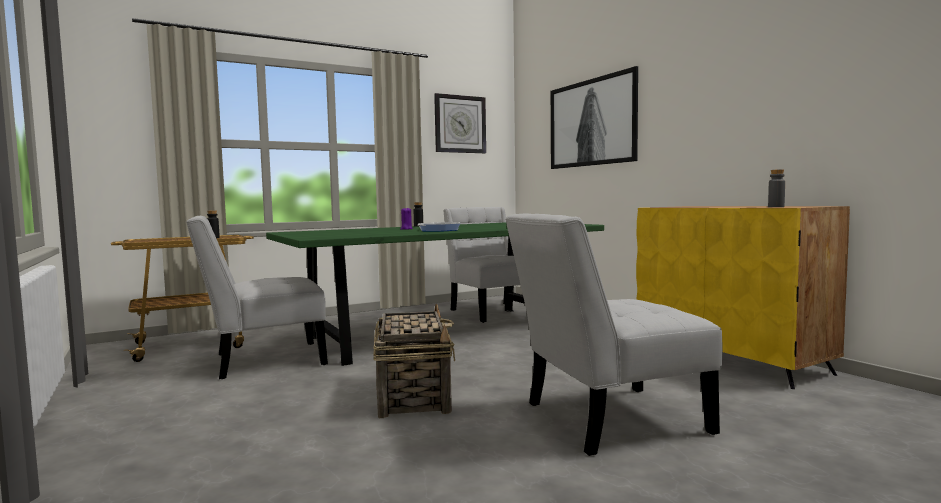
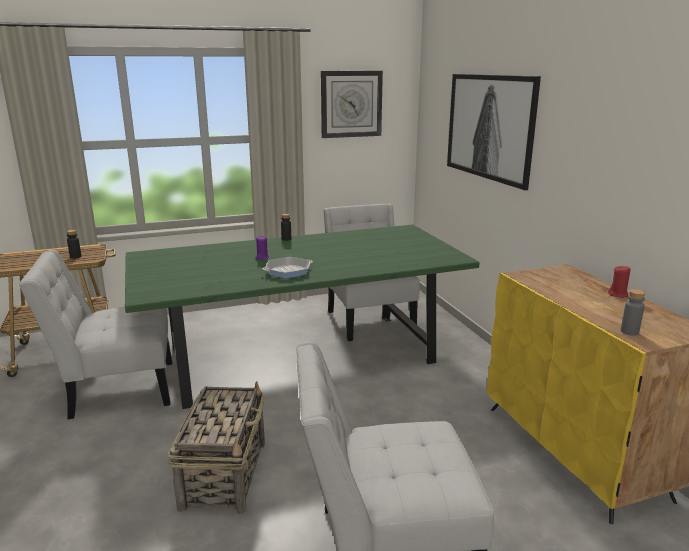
camera: 10 degrees right, 15 degrees up
none -> red candle [608,265,630,298]

